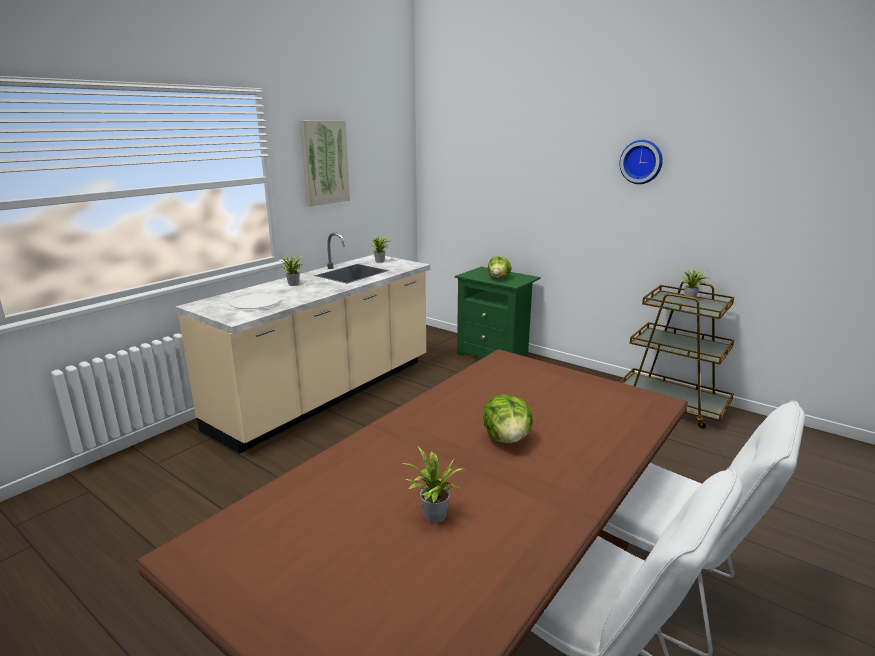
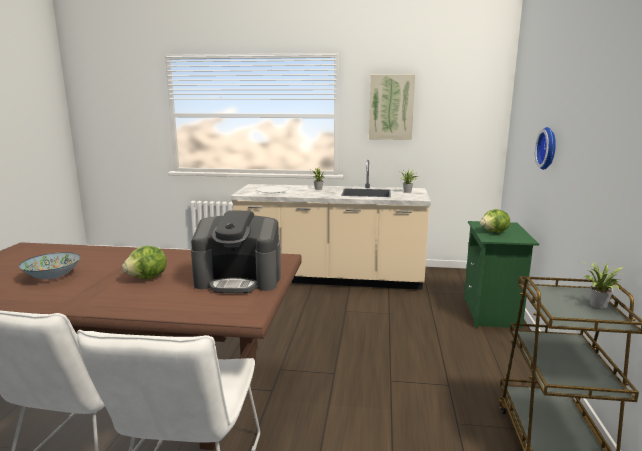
camera: 60 degrees right, 5 degrees down
potted plant [402,447,462,523] -> bowl [19,252,80,279]
wall clock [620,140,663,184] -> wall clock moved to [535,127,556,170]
none -> coffee machine [191,210,281,293]

